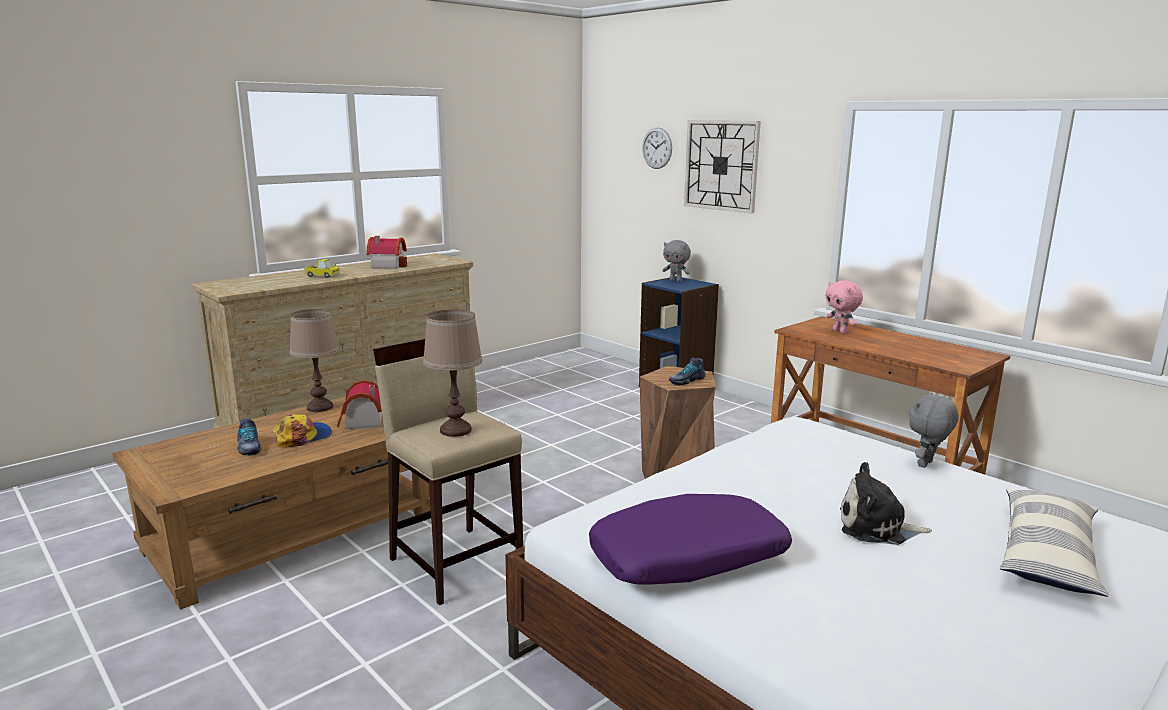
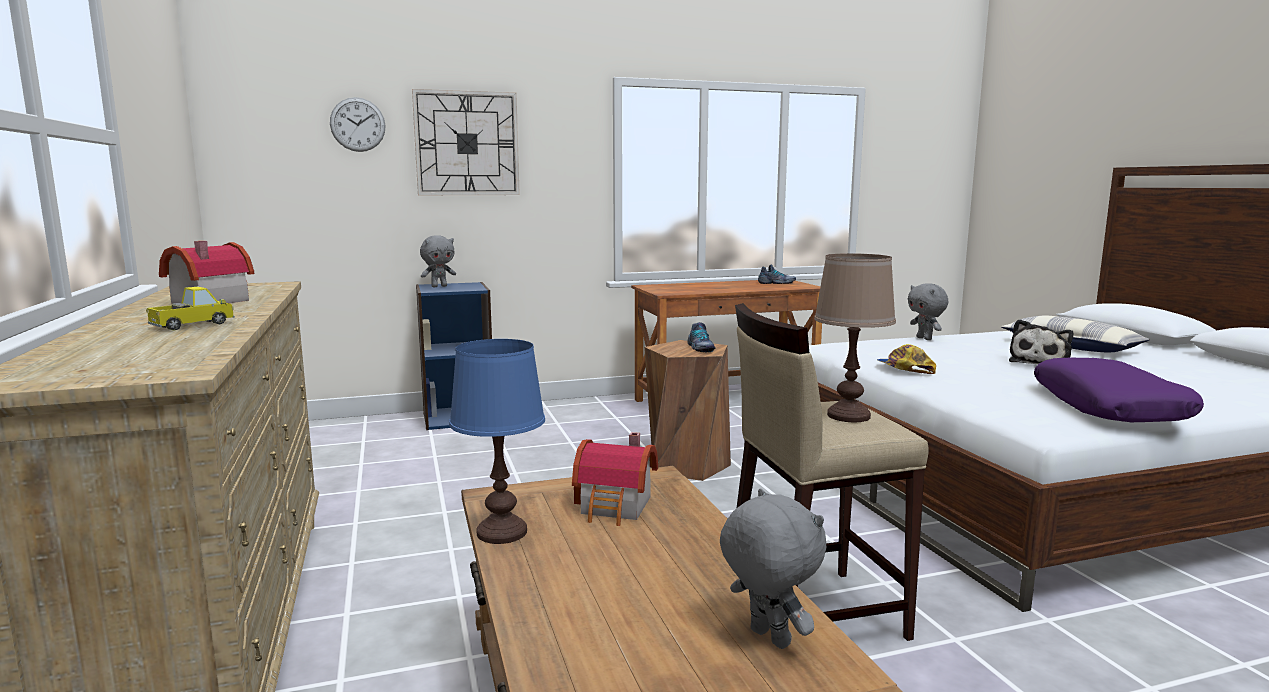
camera: 65 degrees left, 5 degrees down
shoe [237,418,262,456] -> shoe moved to [758,265,796,284]
cap [273,414,332,448] -> cap moved to [877,344,936,374]
brown table lamp [289,309,339,412] -> blue table lamp [449,339,545,544]
pink plush toy [825,280,863,334] -> none
none -> grey plush toy [720,489,827,649]

